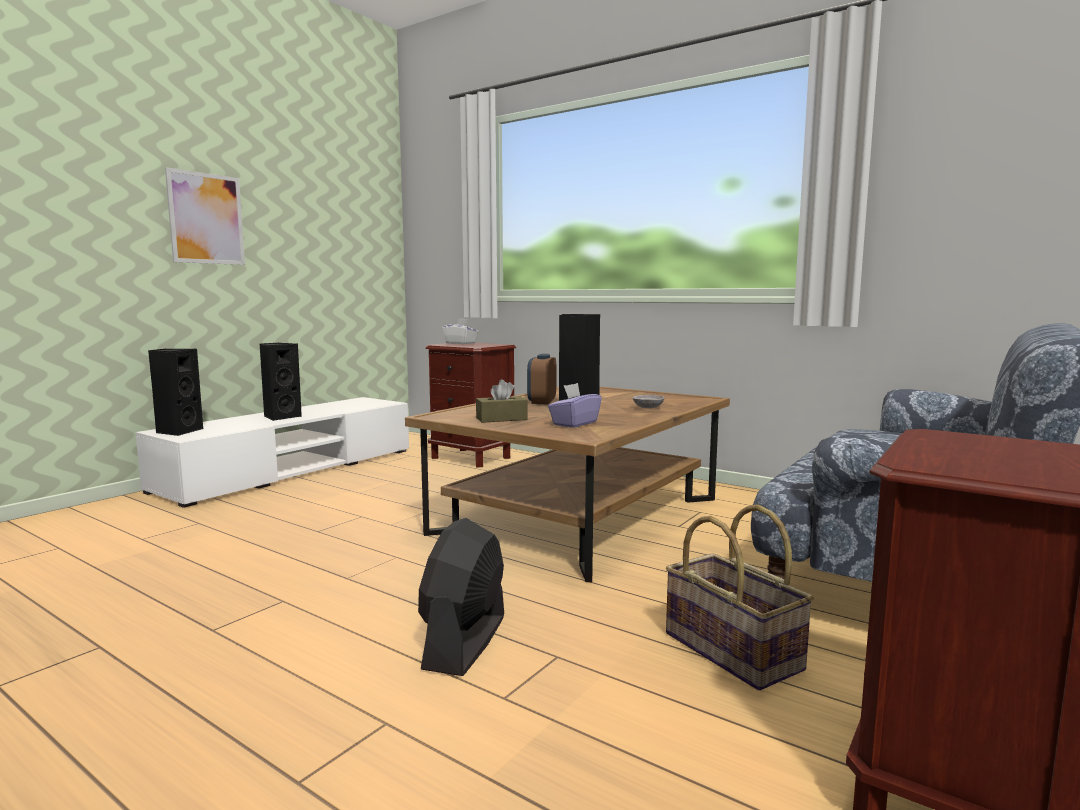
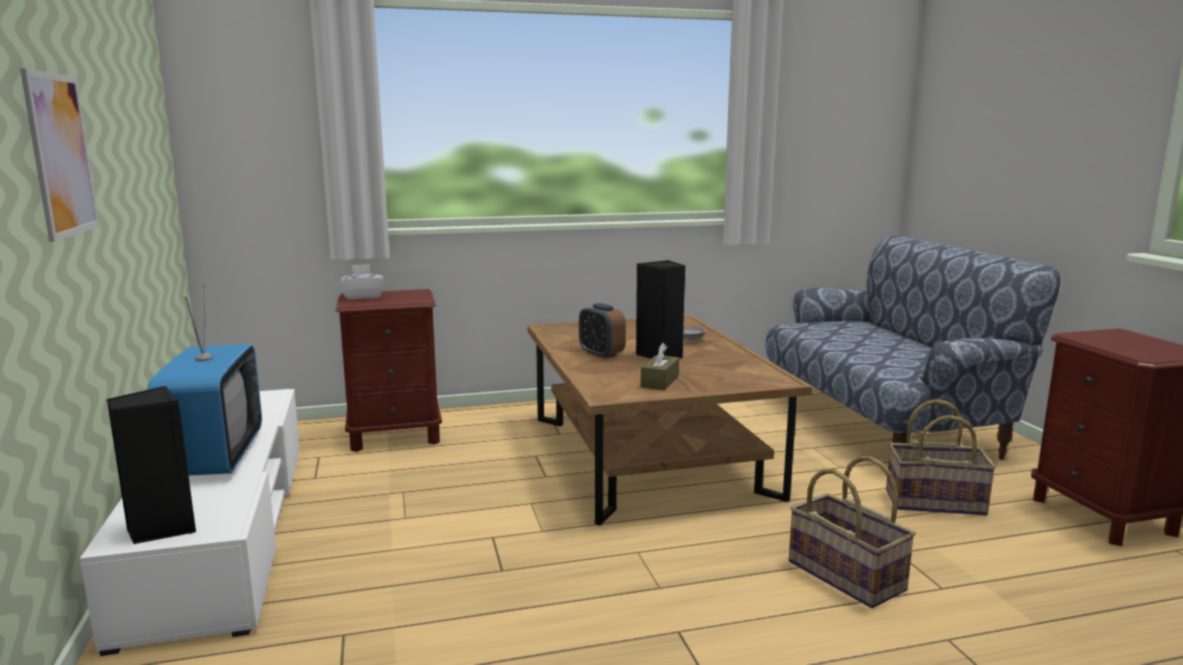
camera: 50 degrees left, 5 degrees up
black speaker [260,343,302,421] -> television [147,285,262,476]
black fan [418,518,504,676] -> basket [789,456,916,608]
purple tissue box [548,383,602,428] -> none

